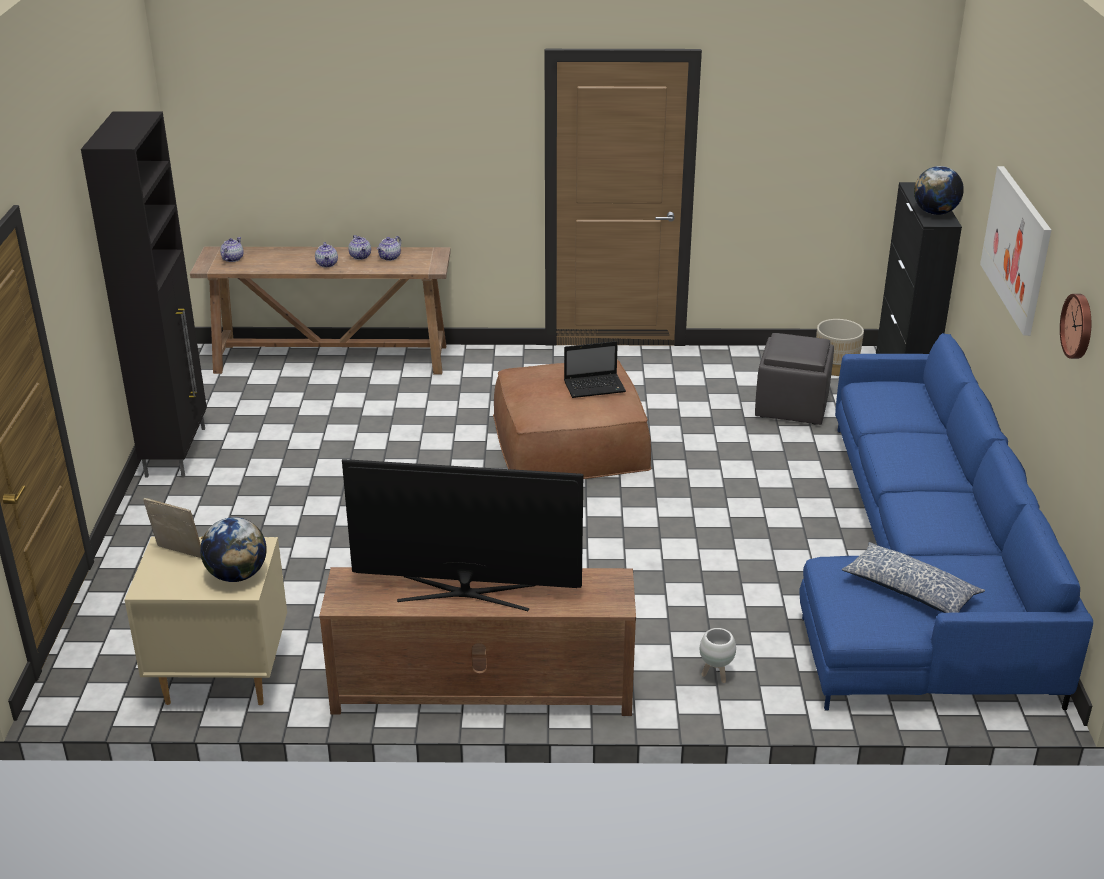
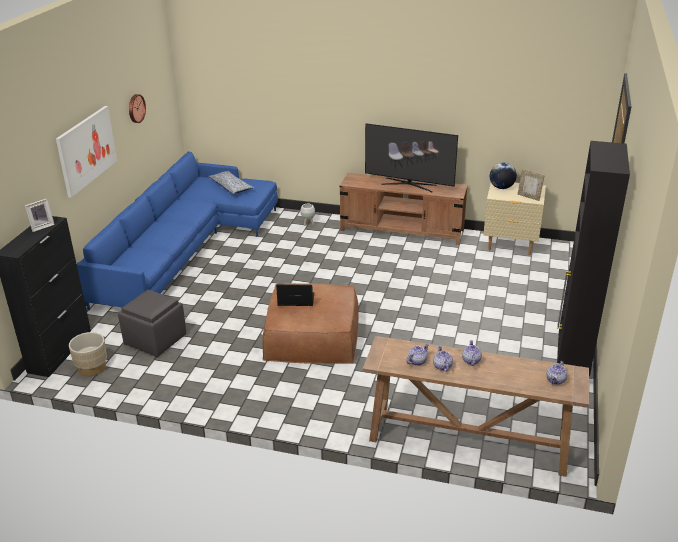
camera: 165 degrees left, 0 degrees up
globe [914,166,964,215] -> picture frame [25,198,55,232]

